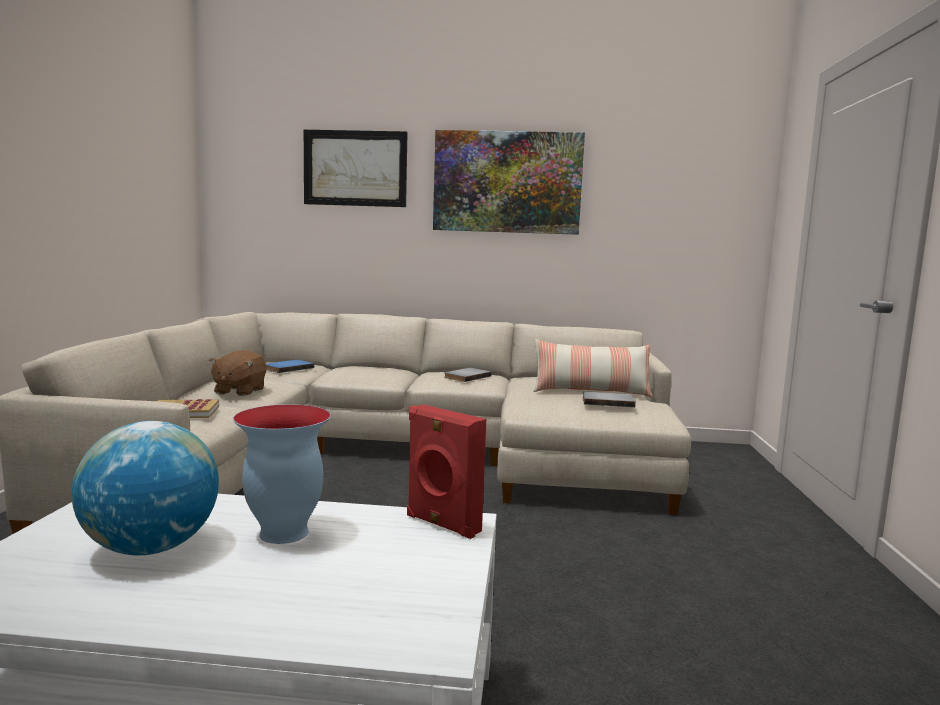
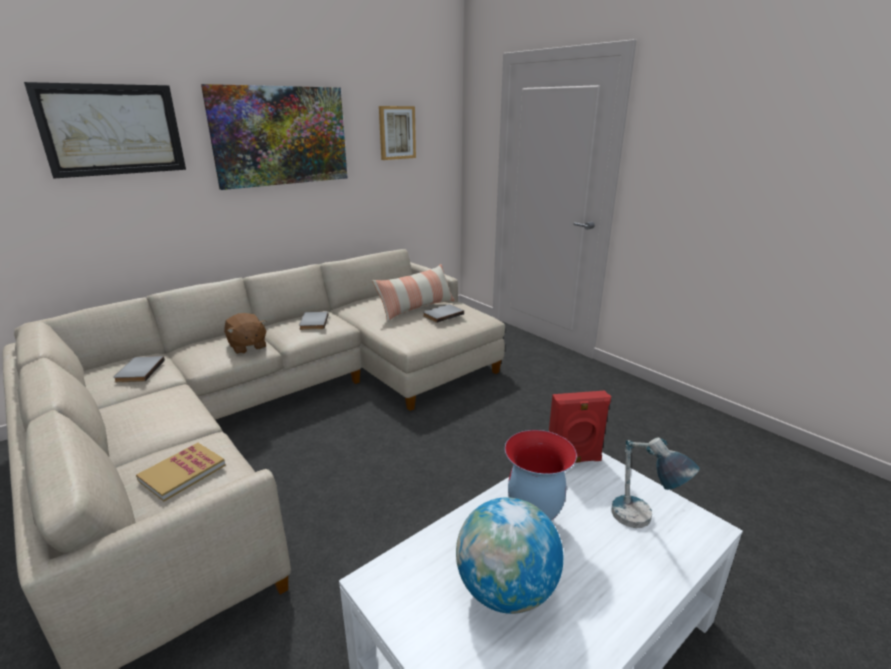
camera: 45 degrees left, 15 degrees up
brown plush toy [209,350,266,396] -> brown plush toy moved to [224,313,267,354]
blue book [266,360,314,373] -> grey book [113,356,165,383]
none -> picture [379,106,416,160]
none -> table lamp [611,438,700,528]

